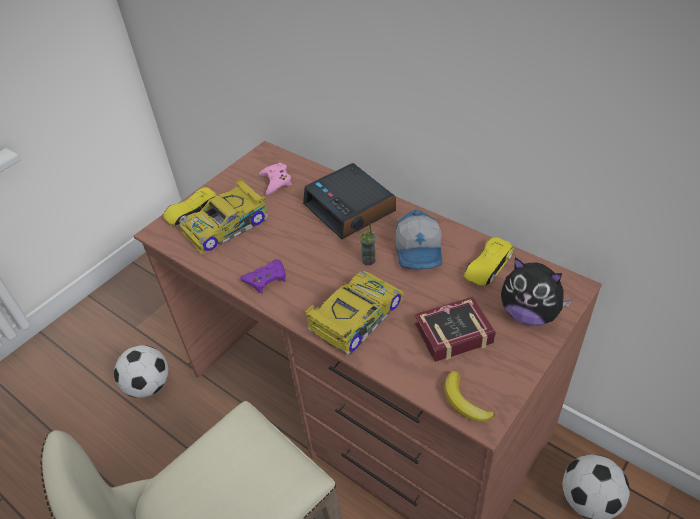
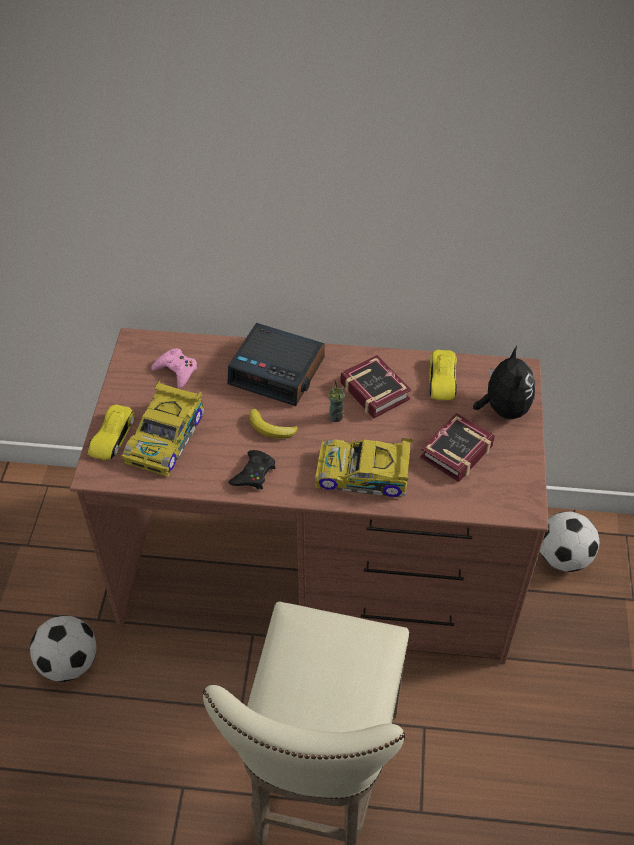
camera: 35 degrees left, 5 degrees up
purple game controller [240,259,286,294] -> black game controller [228,450,275,490]
toy car [305,271,403,354] -> toy car turned 90 degrees counterclockwise [315,438,414,498]
cap [395,210,442,269] -> book [340,355,411,418]
banana [444,371,495,422] -> banana moved to [249,408,298,439]
plush toy [501,257,573,326] -> plush toy turned 90 degrees counterclockwise [473,346,535,419]

